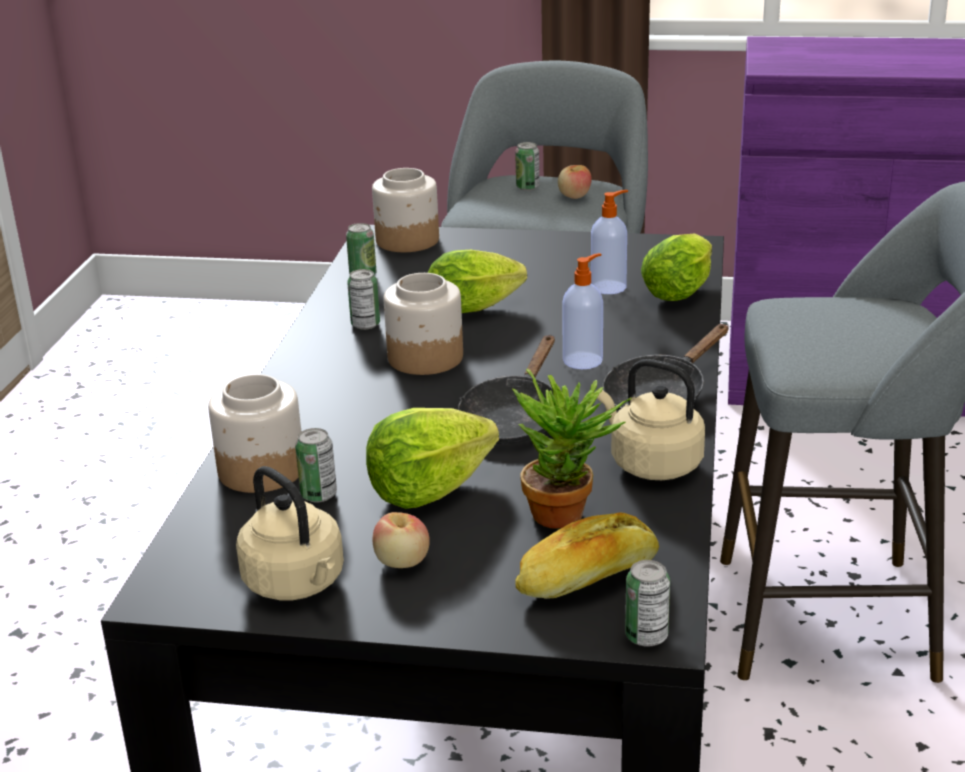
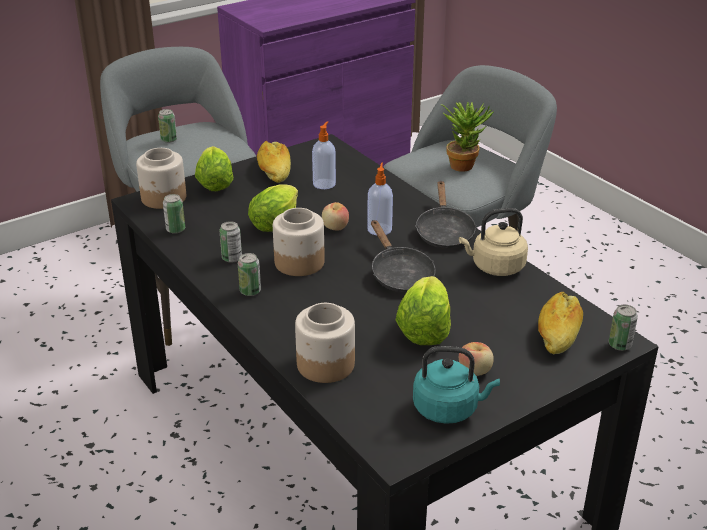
camera: 45 degrees left, 5 degrees up
beige kettle [236,466,344,600] -> turquoise kettle [413,346,500,424]
can [295,428,337,502] -> can moved to [238,253,261,296]
potted plant [512,368,632,529] -> potted plant moved to [441,102,493,172]
apple [558,165,592,199] -> apple moved to [322,202,349,231]
lettuce [641,234,712,301] -> lettuce moved to [195,146,233,191]
none -> bread [257,141,291,183]

